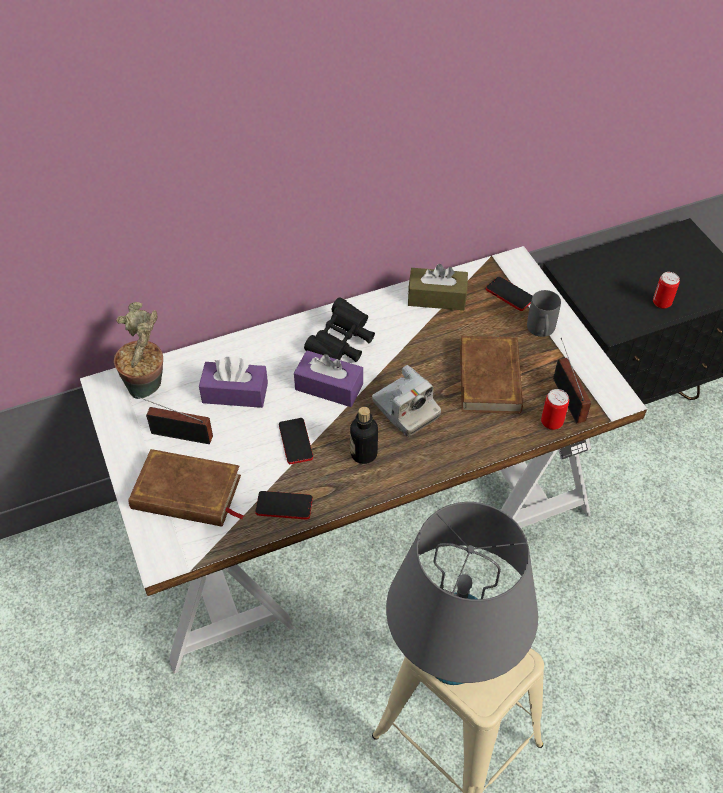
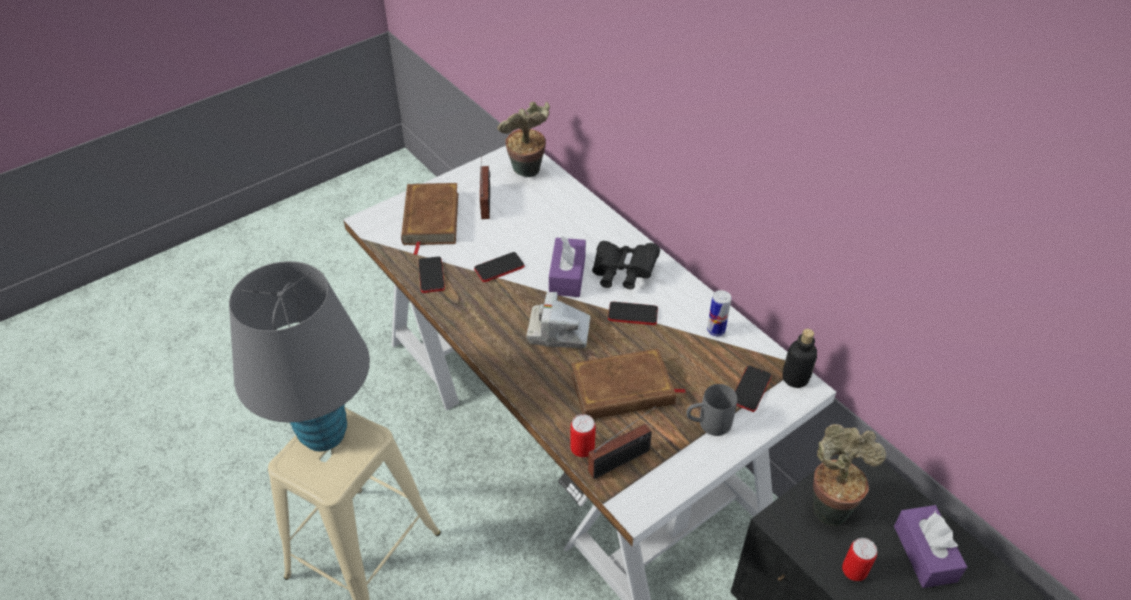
camera: 75 degrees right, 5 degrees down
purple tissue box [199,357,268,408] -> purple tissue box moved to [894,505,967,588]
bottle [350,407,378,464] -> bottle moved to [782,329,817,388]
camera [372,365,441,437] -> camera turned 60 degrees clockwise [527,292,590,348]
brown tissue box [408,264,468,310] -> can [707,290,732,336]
none -> phone [608,302,658,325]
none -> potted plant [813,424,886,526]

